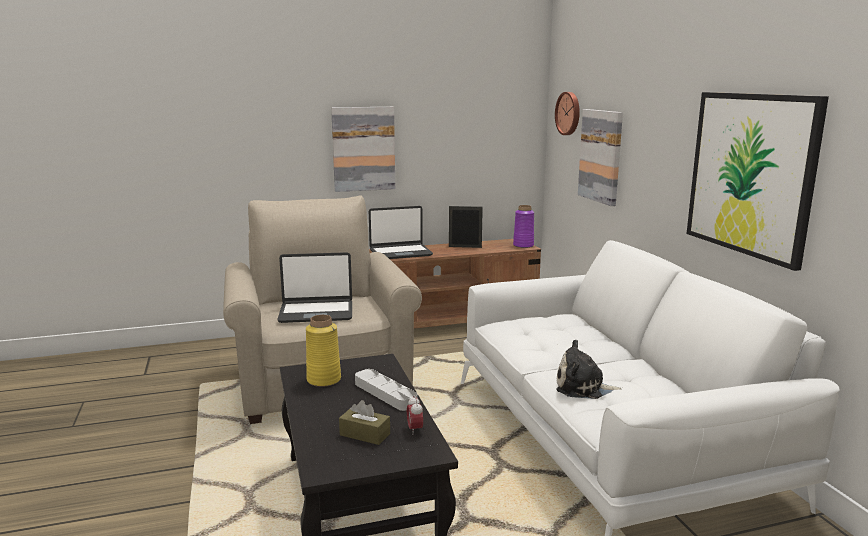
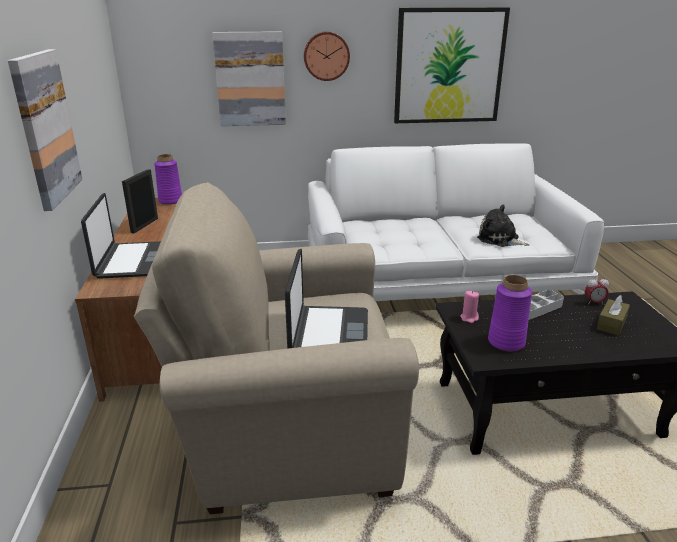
camera: 80 degrees left, 10 degrees up
yellow vase [306,315,341,387] -> purple vase [488,275,532,352]
wall clock [555,92,580,135] -> wall clock moved to [304,32,350,81]
plush toy [556,340,622,399] -> plush toy turned 105 degrees clockwise [477,205,530,247]
none -> pink candle [460,291,479,323]

